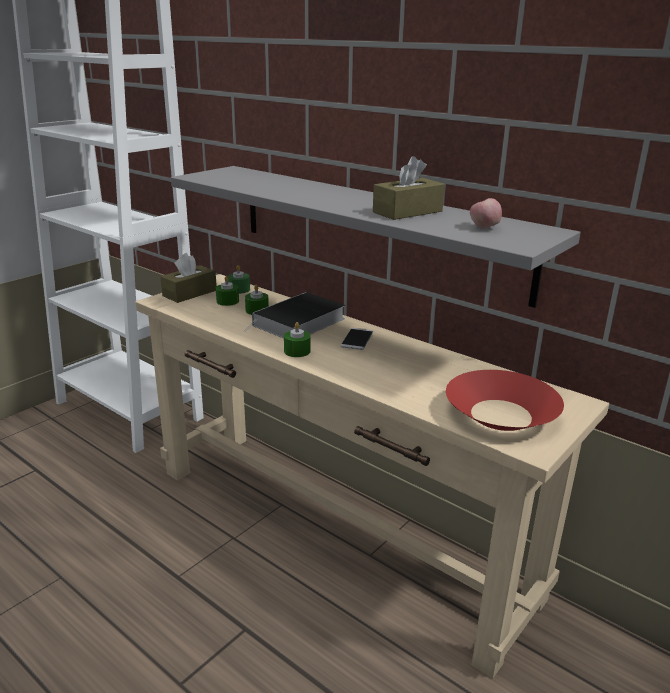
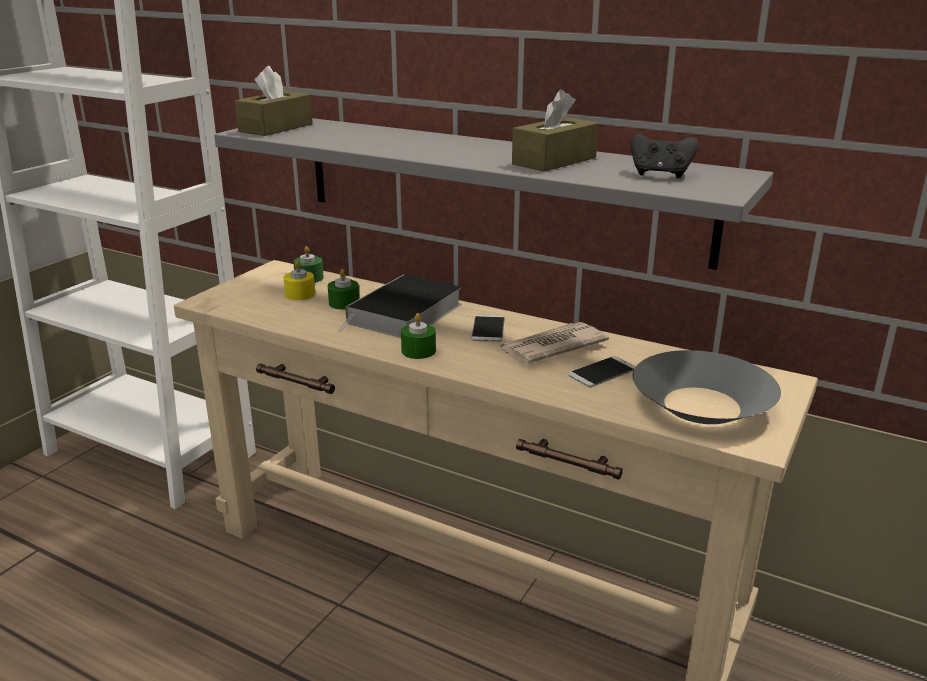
camera: 10 degrees left, 0 degrees up
brown tissue box [160,253,217,303] -> brown tissue box moved to [235,66,313,136]
green candle [216,276,239,306] -> yellow candle [284,261,315,300]
red bowl [446,370,564,431] -> grey bowl [633,350,781,424]
apple [470,198,502,229] -> black game controller [631,134,699,178]
none -> newspaper [498,322,609,364]
none -> phone [568,357,635,387]

